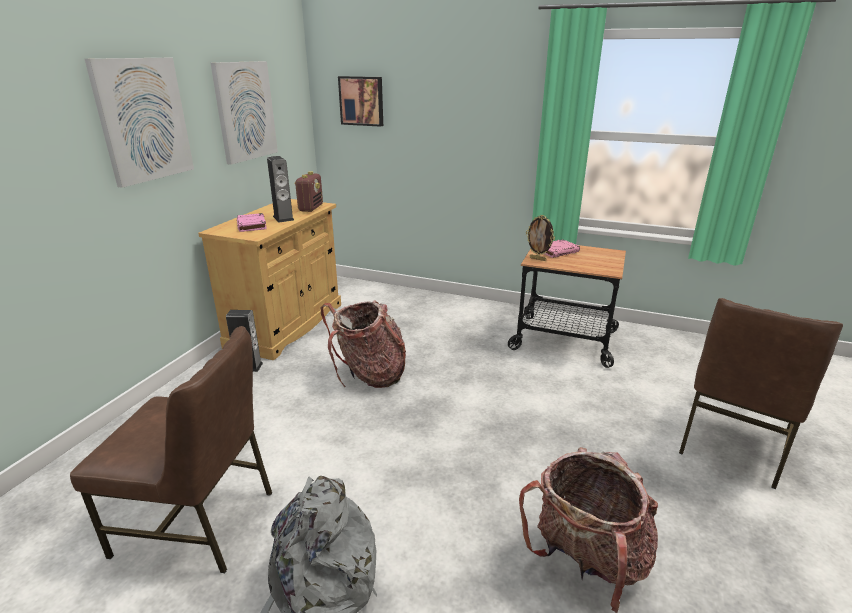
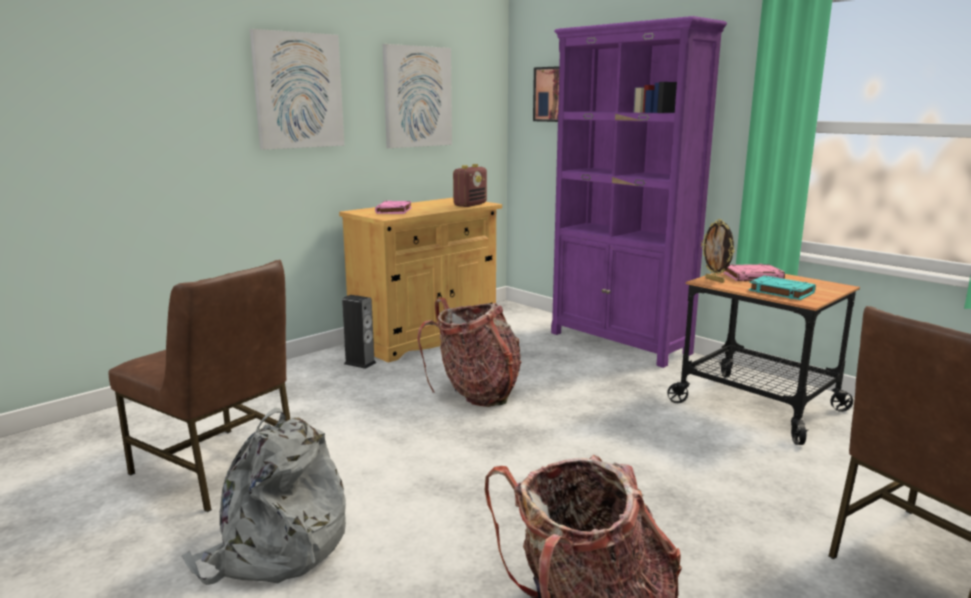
camera: 25 degrees right, 10 degrees down
speaker [267,156,294,222] -> none
none -> purple bookcase [551,16,727,368]
none -> turquoise book [749,275,816,300]

